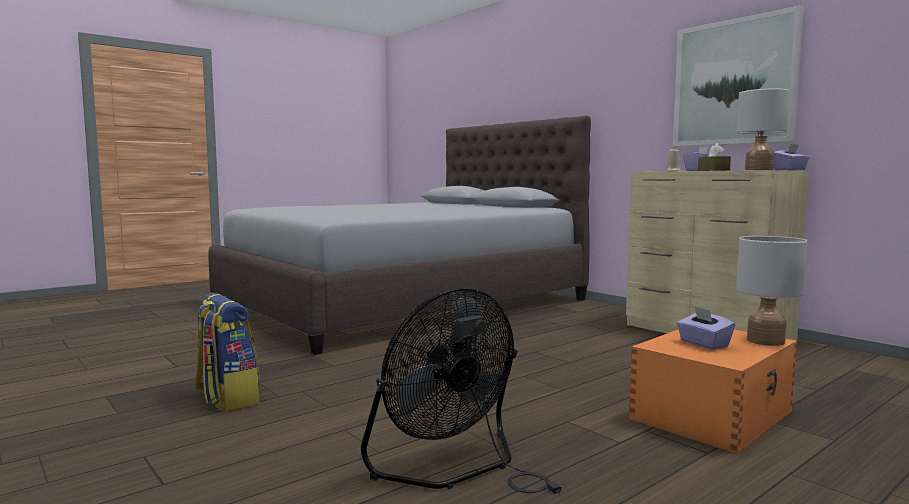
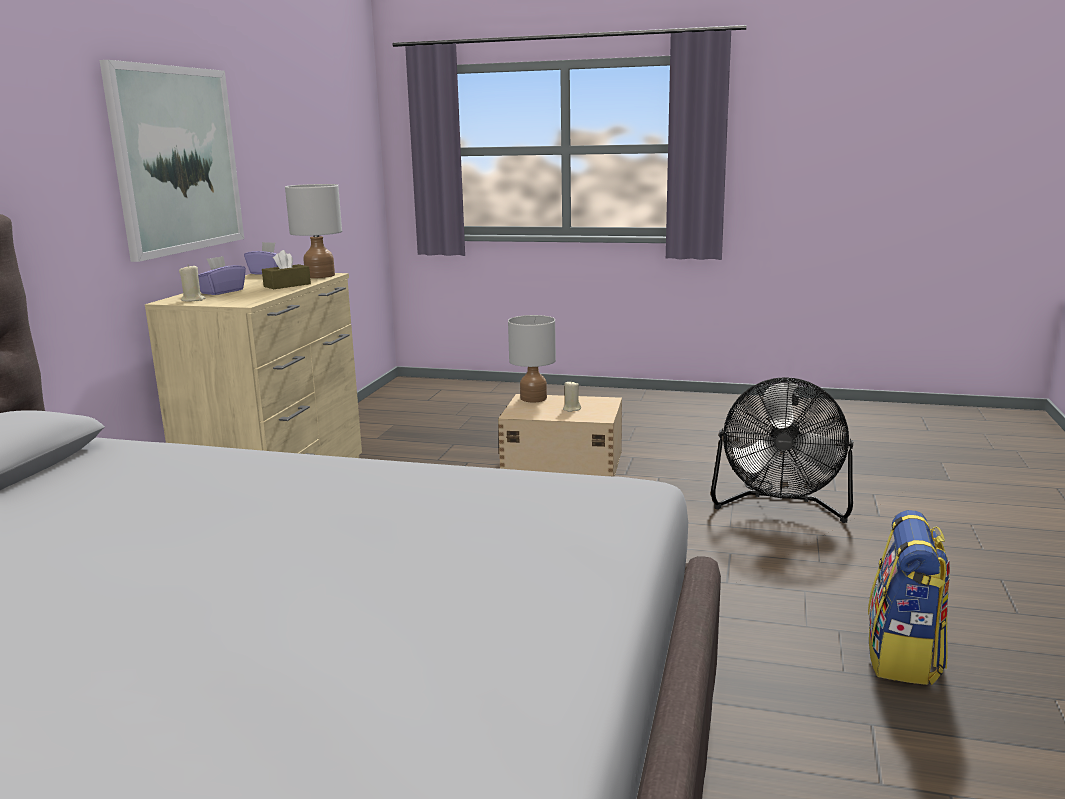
camera: 125 degrees left, 10 degrees up
orange storage box [629,329,797,454] -> beige storage box [498,394,622,476]
purple tissue box [677,306,735,350] -> beige candle [563,380,581,412]

